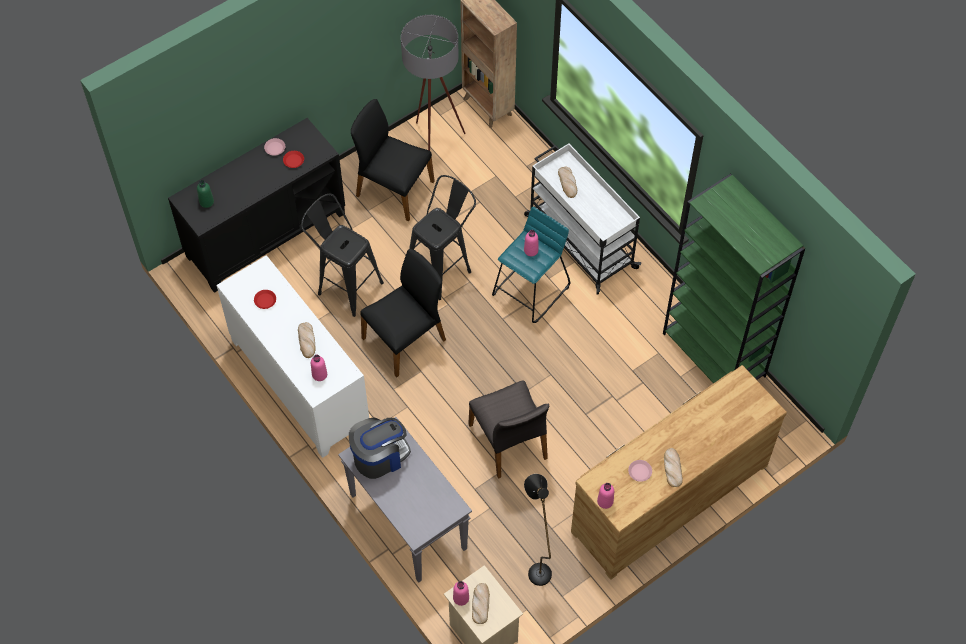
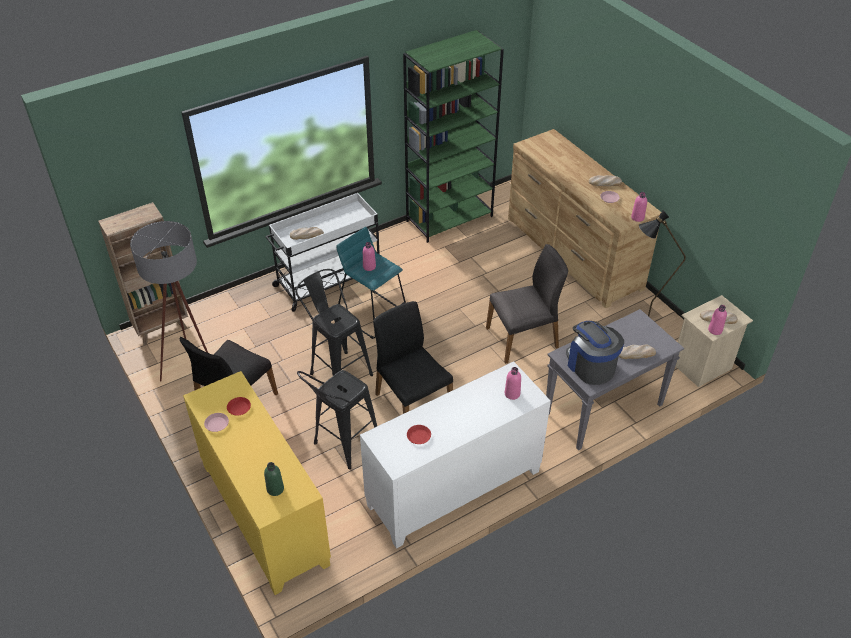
camera: 85 degrees left, 15 degrees down
black cabinet [168,118,345,293] -> yellow cabinet [183,371,331,595]
bread [298,322,316,358] -> bread moved to [619,344,656,359]

